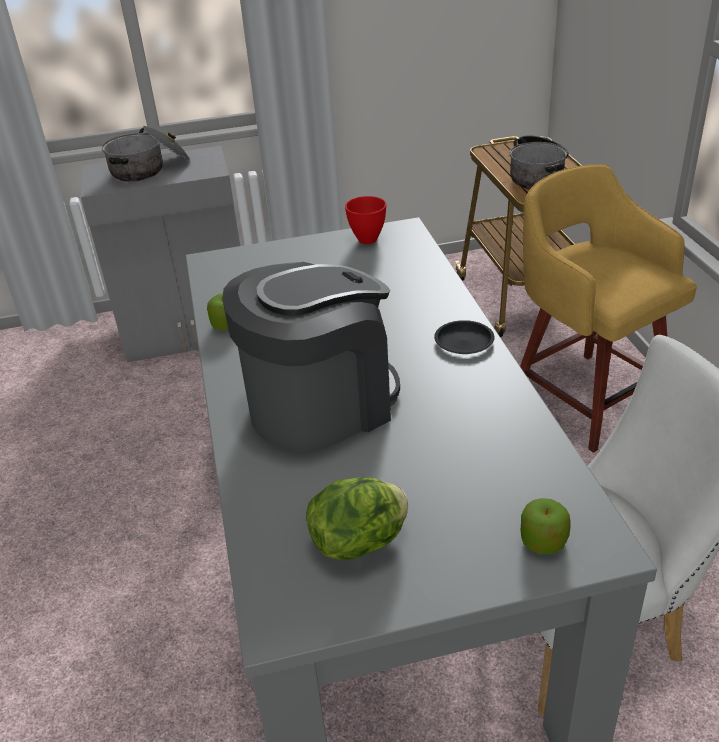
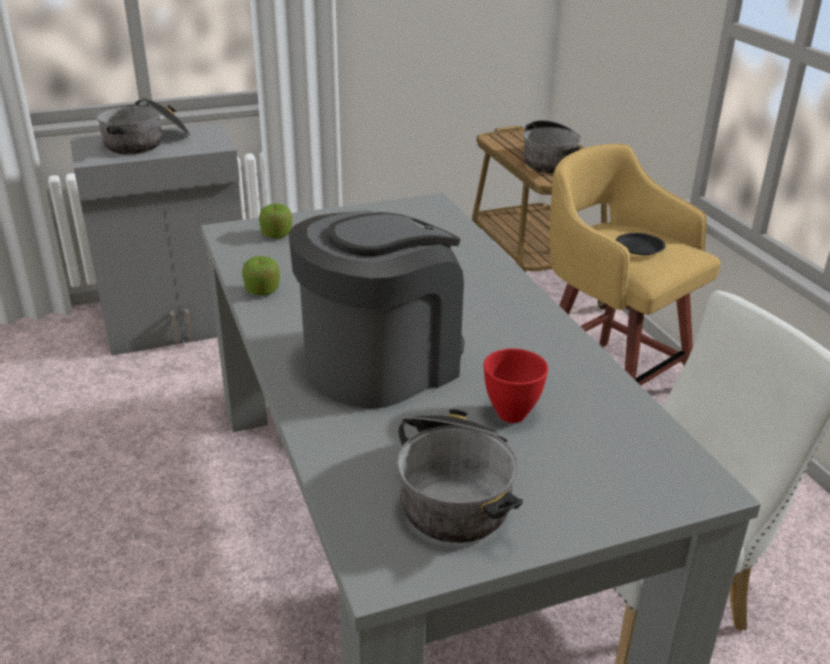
camera: 10 degrees left, 5 degrees down
lettuce [306,477,408,560] -> cooking pot [397,409,523,543]
red bowl [345,196,386,244] -> red bowl moved to [484,349,548,423]
black plate [434,320,495,354] -> black plate moved to [616,233,666,255]
apple [520,498,570,554] -> apple moved to [259,203,292,239]

